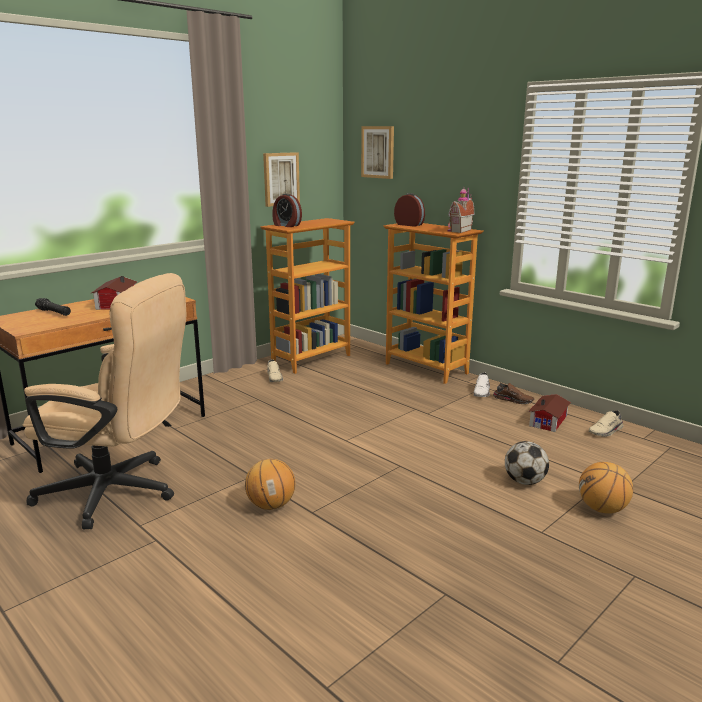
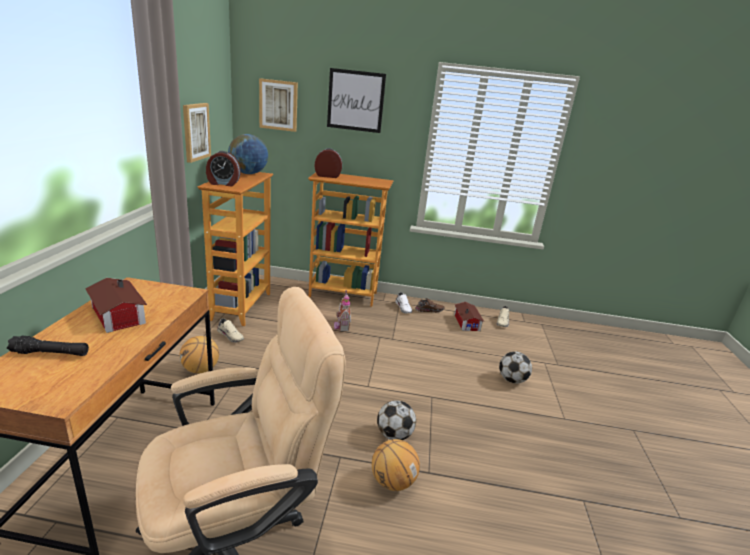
camera: 40 degrees left, 5 degrees up
toy house [447,186,475,233] -> toy house moved to [334,290,351,332]
basketball [579,462,633,514] -> basketball moved to [179,336,219,373]
none -> globe [228,134,268,174]
none -> picture [327,68,386,133]
none -> football [377,400,416,440]

